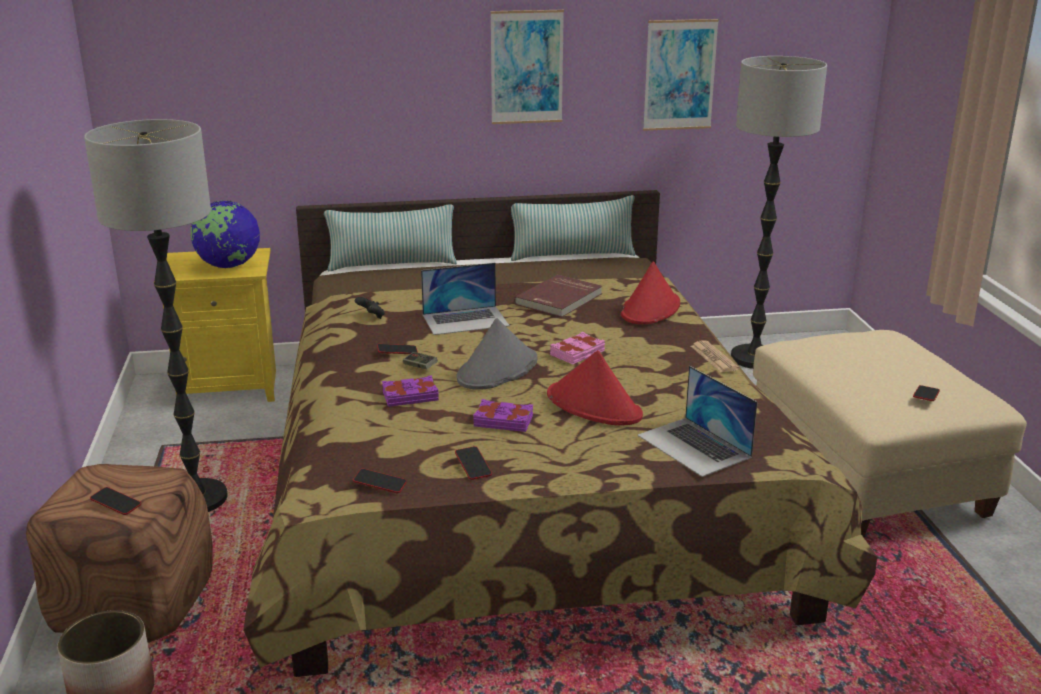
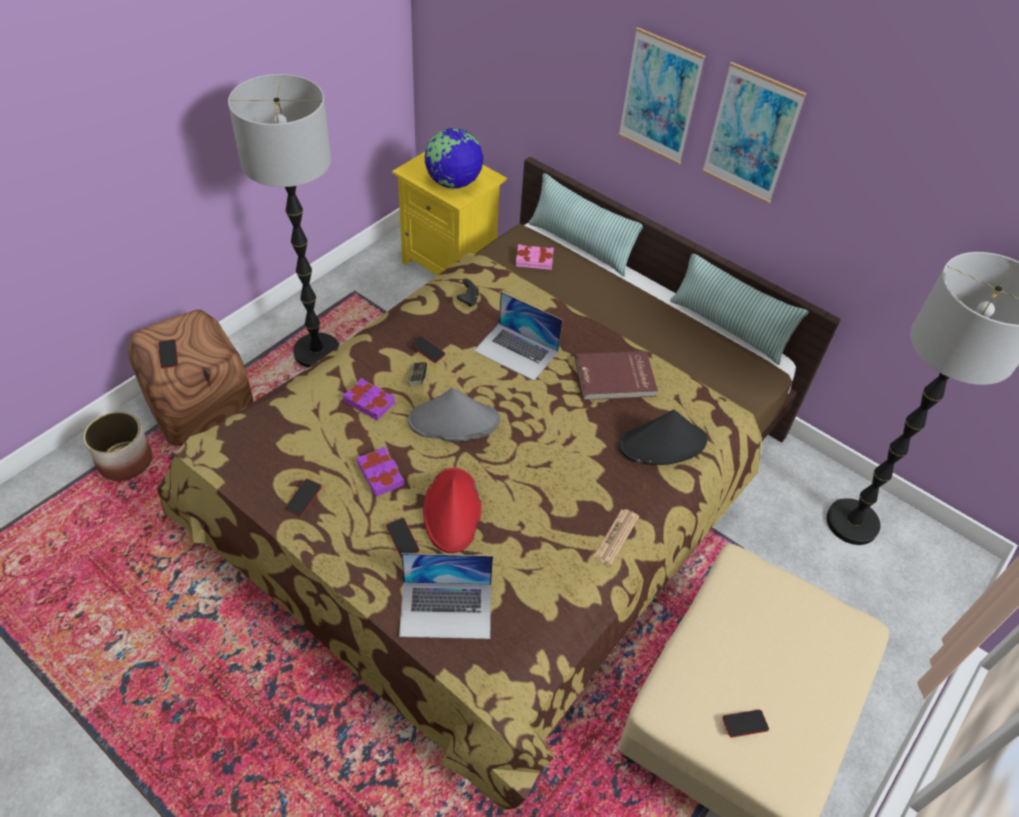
camera: 45 degrees right, 25 degrees up
phone [353,468,407,493] -> phone moved to [386,518,420,558]
pink book [550,332,605,364] -> pink book moved to [516,244,554,270]
red hat [621,261,680,324] -> black hat [619,410,707,465]
laptop [637,366,758,477] -> laptop turned 105 degrees counterclockwise [399,553,493,639]
picture [643,19,719,131] -> picture moved to [618,27,705,165]

